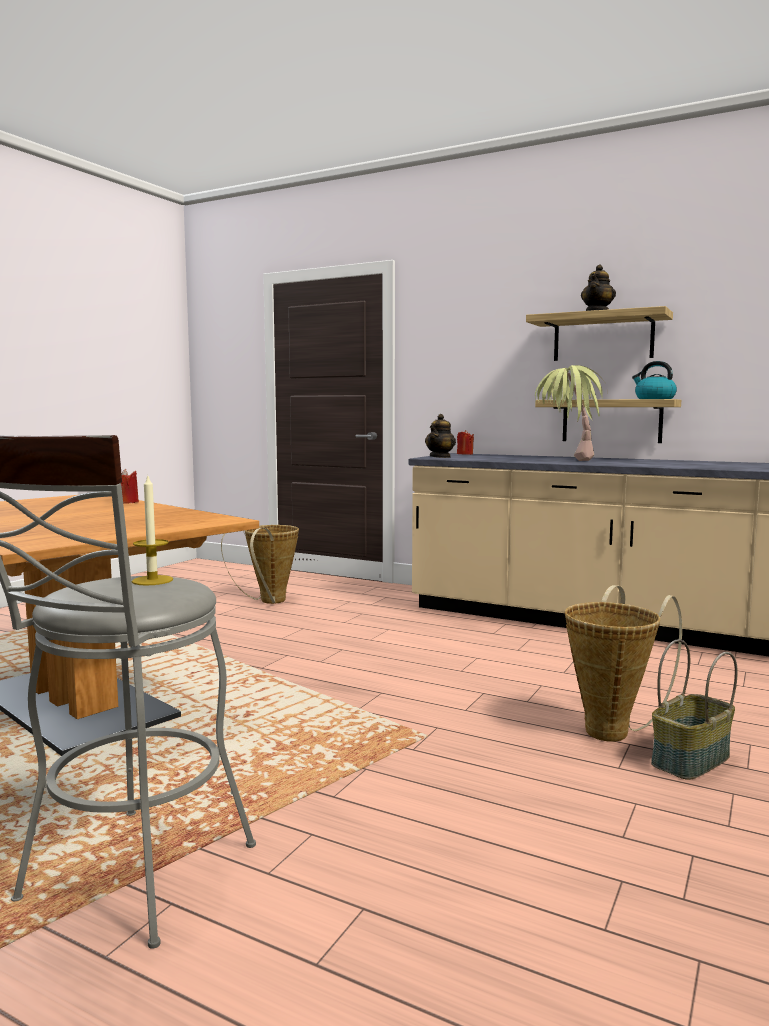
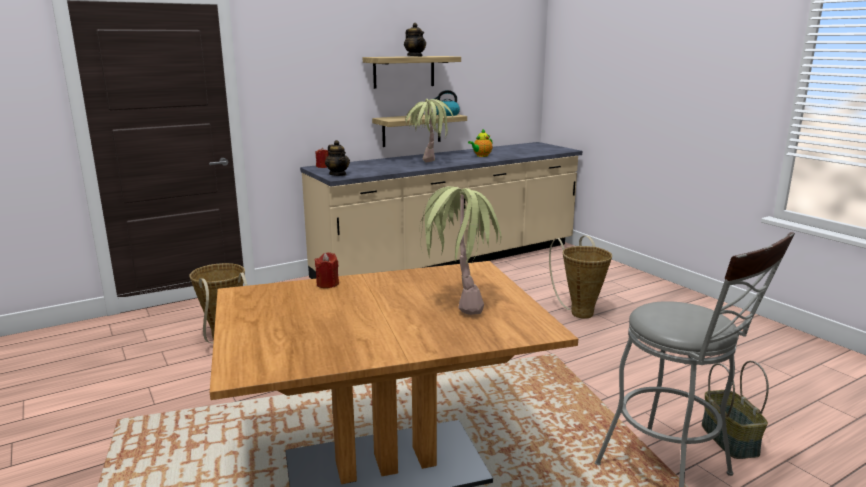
camera: 60 degrees left, 10 degrees up
candle [132,476,173,585] -> none
basket [651,639,738,780] -> basket moved to [702,361,769,459]
none -> potted plant [420,186,501,315]
none -> teapot [468,129,493,157]

